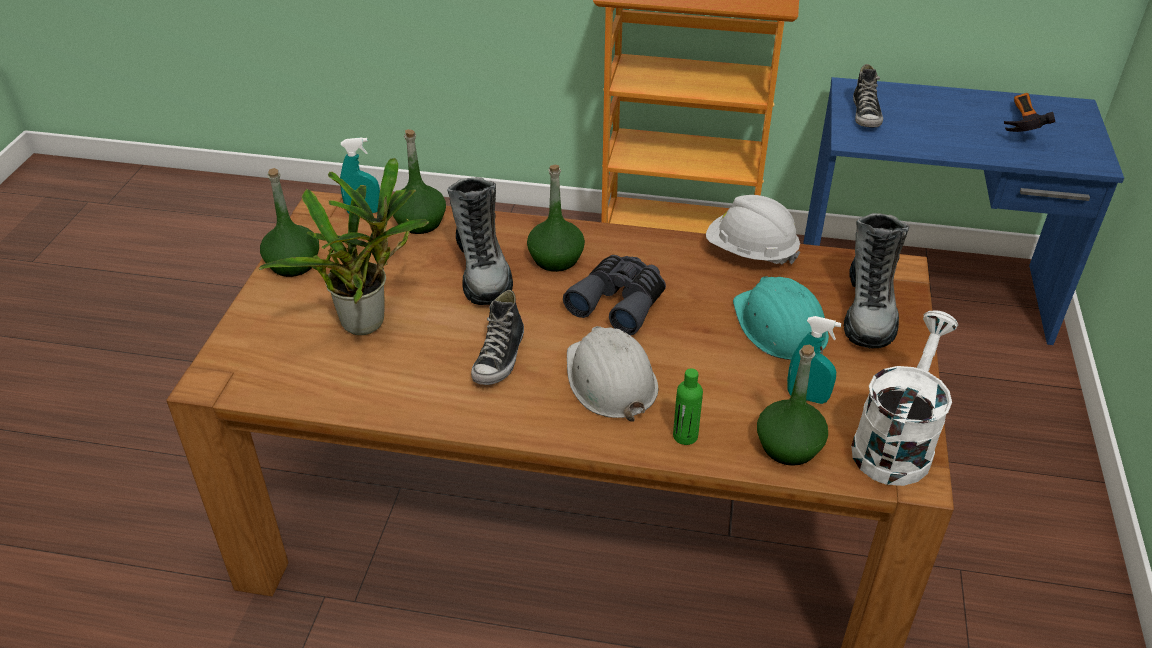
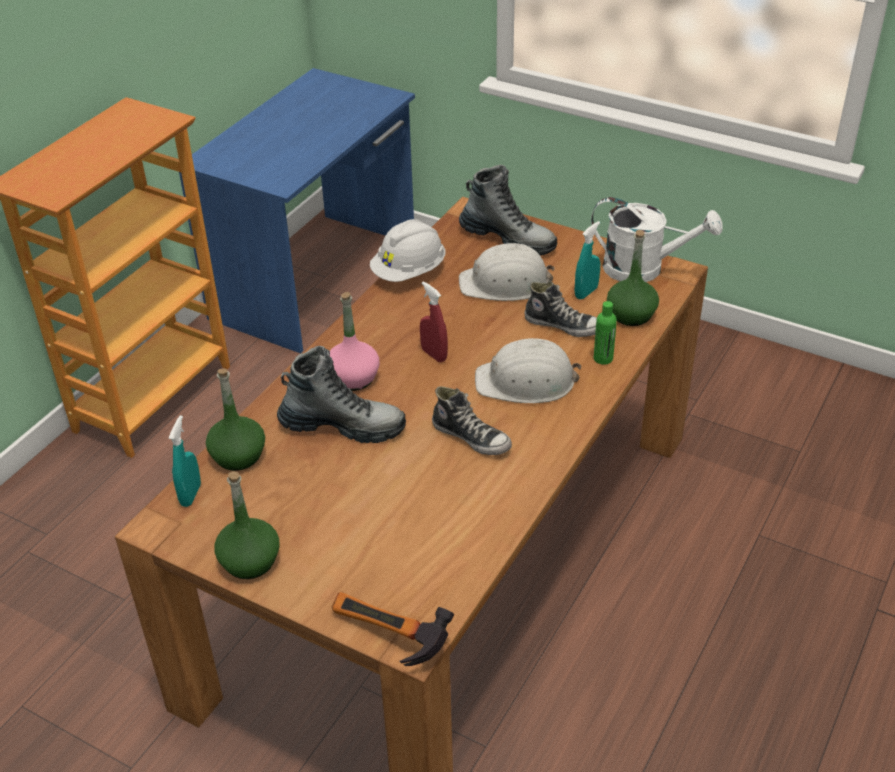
camera: 70 degrees left, 0 degrees up
potted plant [259,158,429,335] -> none
green bottle [527,165,585,272] -> pink bottle [330,292,380,391]
grey binoculars [563,255,666,336] -> red spray bottle [420,281,448,362]
turquoise hard hat [733,276,829,360] -> white hard hat [459,243,555,301]
white watering can [851,310,958,486] -> white watering can turned 150 degrees clockwise [591,197,723,282]
shoe [853,64,883,128] -> shoe moved to [525,281,597,337]
hammer [1004,93,1055,132] -> hammer moved to [332,592,454,666]

